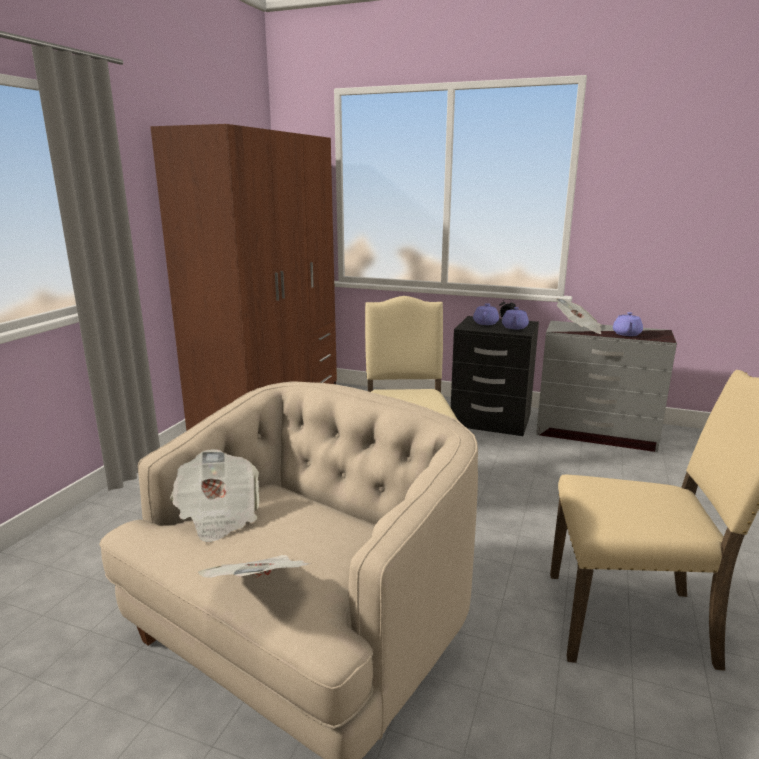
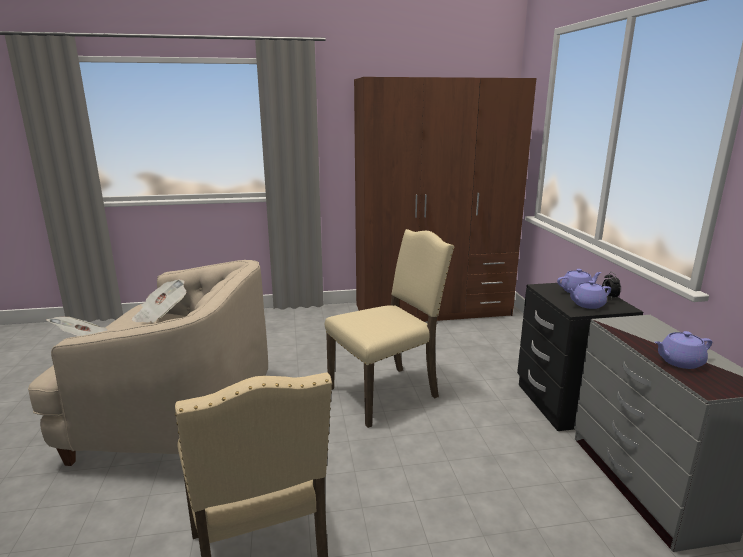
camera: 60 degrees right, 0 degrees up
newspaper [556,298,601,334] -> none

